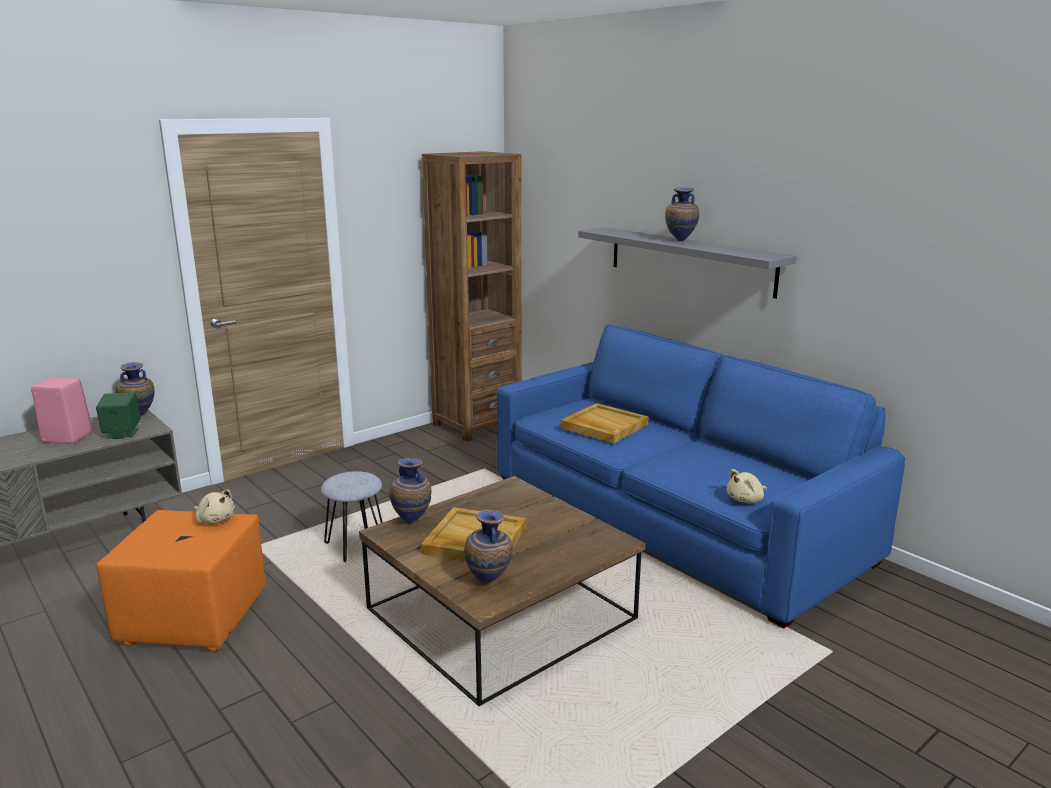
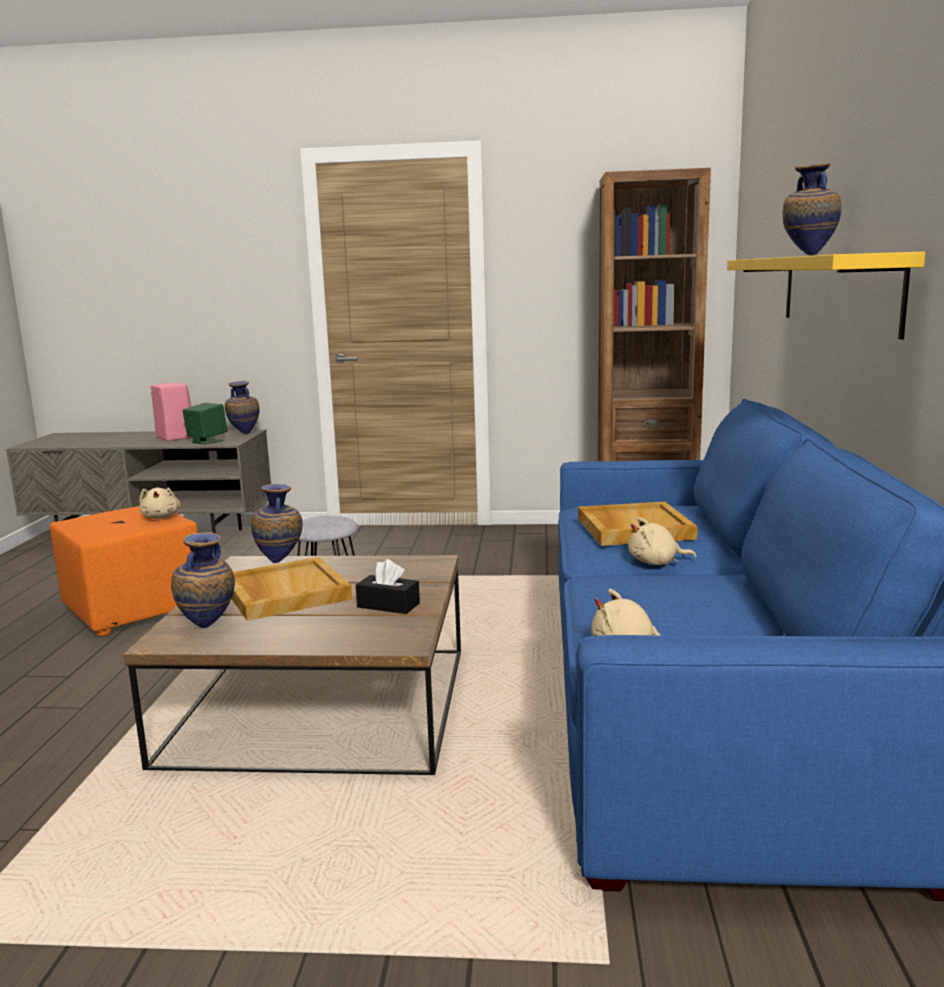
camera: 45 degrees right, 5 degrees down
grey shelf [578,227,796,299] -> yellow shelf [727,252,925,340]
none -> black tissue box [356,559,420,614]
none -> beige plush toy [628,517,696,565]

